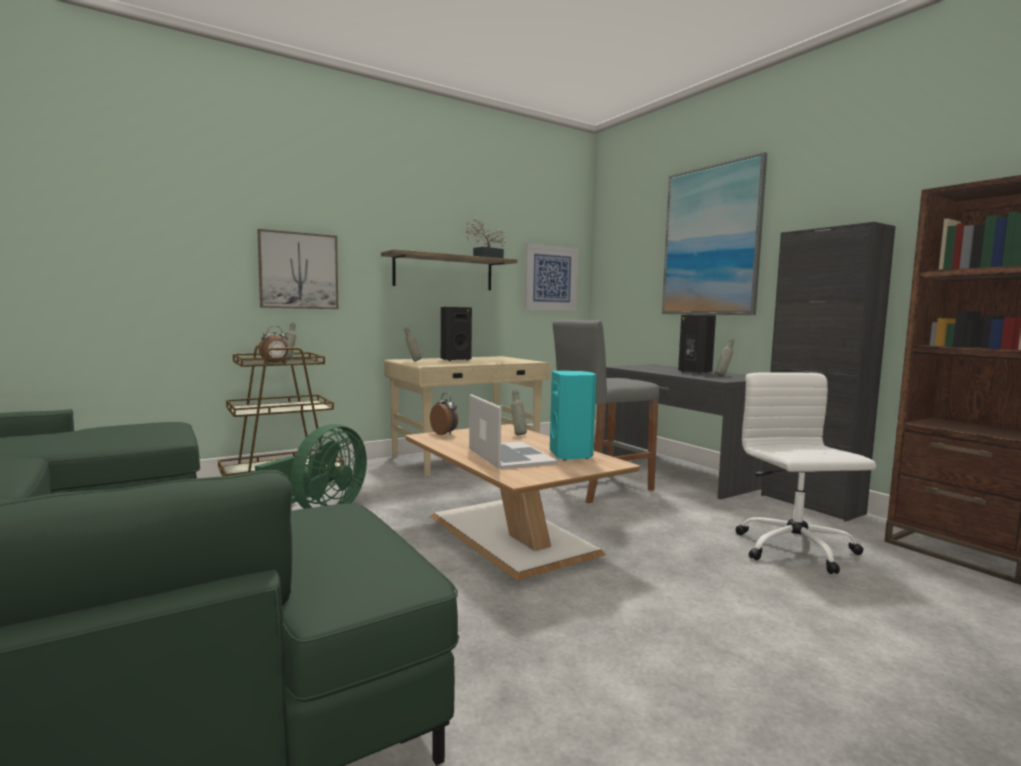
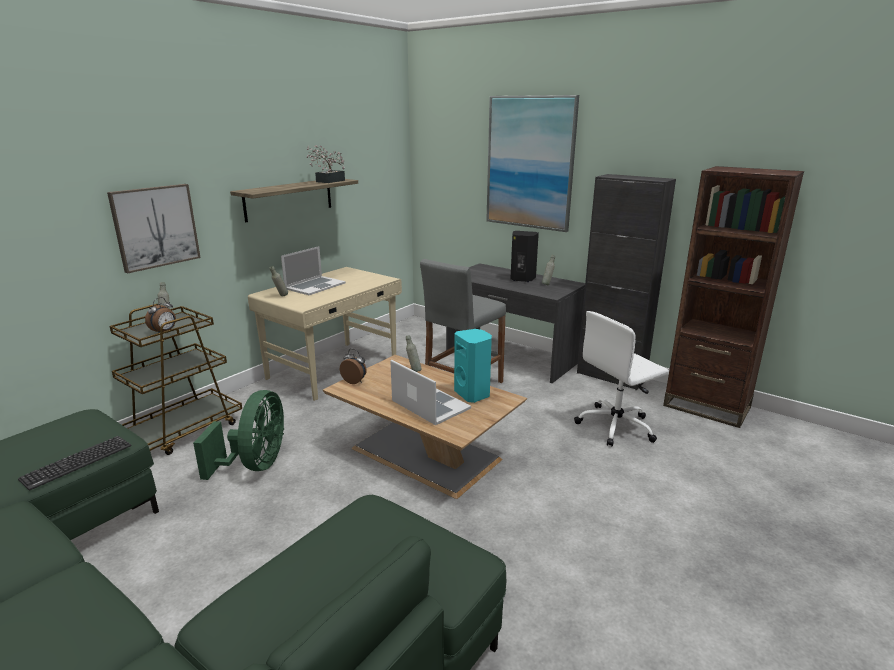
camera: 20 degrees left, 15 degrees up
black speaker [441,307,472,361] -> laptop [281,246,346,295]
picture [524,243,579,311] -> none
white office chair [736,372,876,574] -> white office chair turned 90 degrees counterclockwise [574,311,669,446]
none -> keyboard [18,436,131,490]

